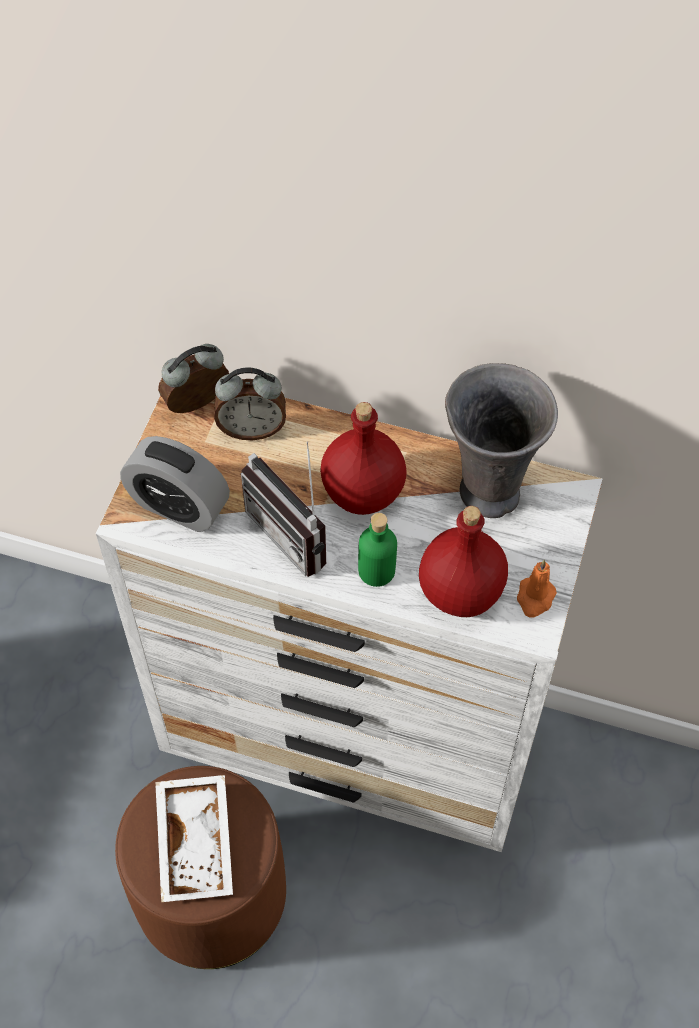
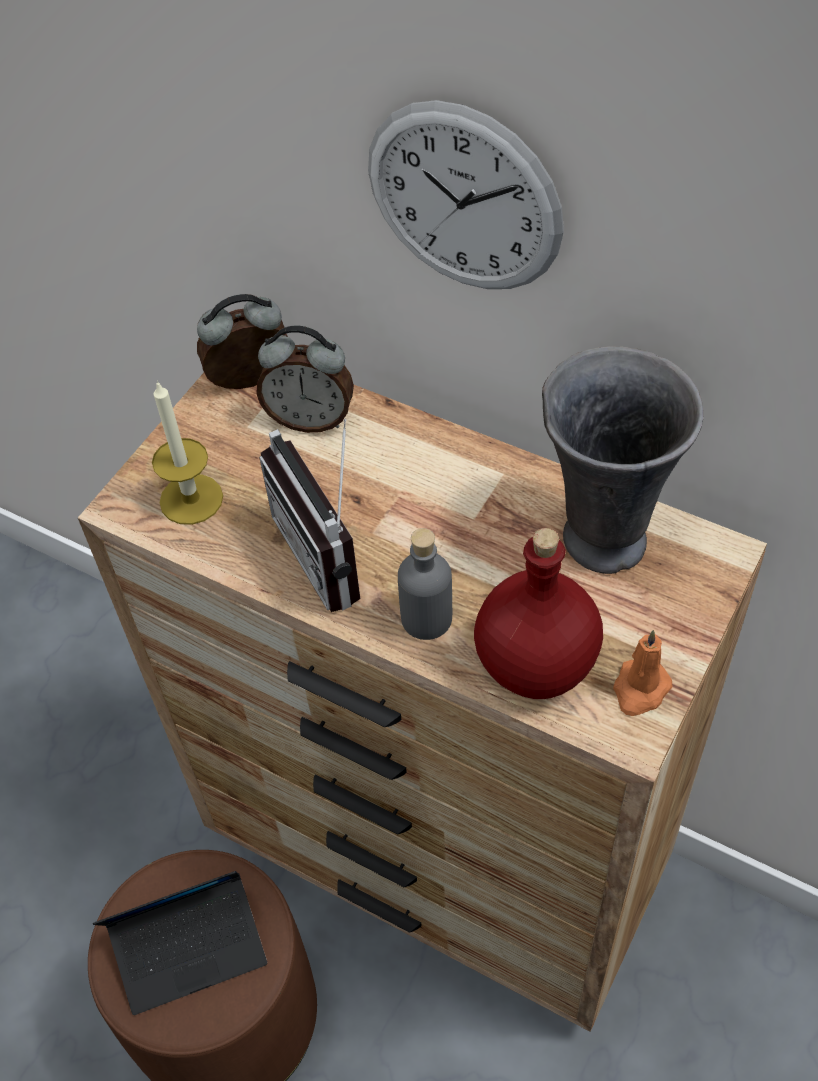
camera: 15 degrees right, 5 degrees down
white dresser [96,395,603,852] -> brown dresser [78,373,767,1032]
alarm clock [120,436,230,532] -> candle [152,380,223,525]
white tray [155,775,233,902] -> laptop [93,871,267,1015]
red bottle [320,402,407,515] -> none
green bottle [358,513,397,587] -> grey bottle [398,528,452,640]
none -> wall clock [368,100,564,289]

